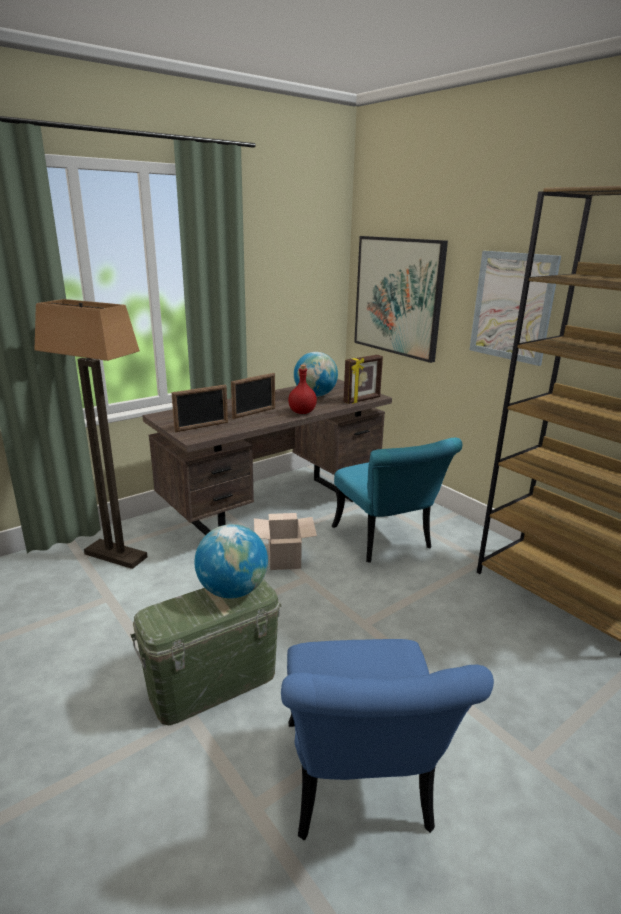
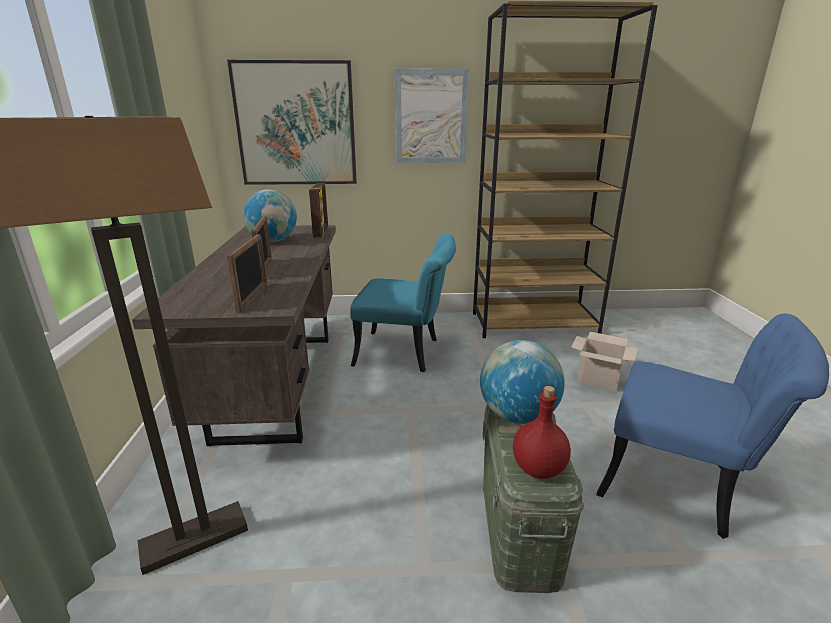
camera: 55 degrees left, 0 degrees up
cardboard box [254,513,317,570] -> cardboard box moved to [571,332,638,392]
red bottle [288,365,317,414] -> red bottle moved to [513,386,571,479]

